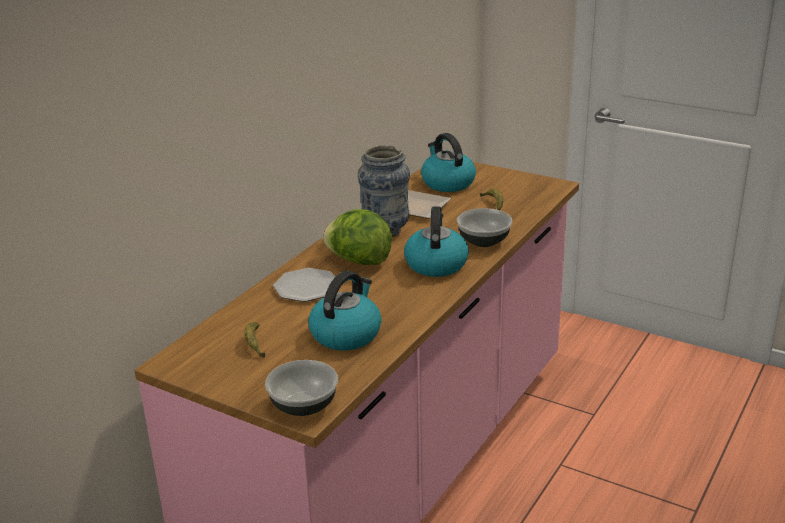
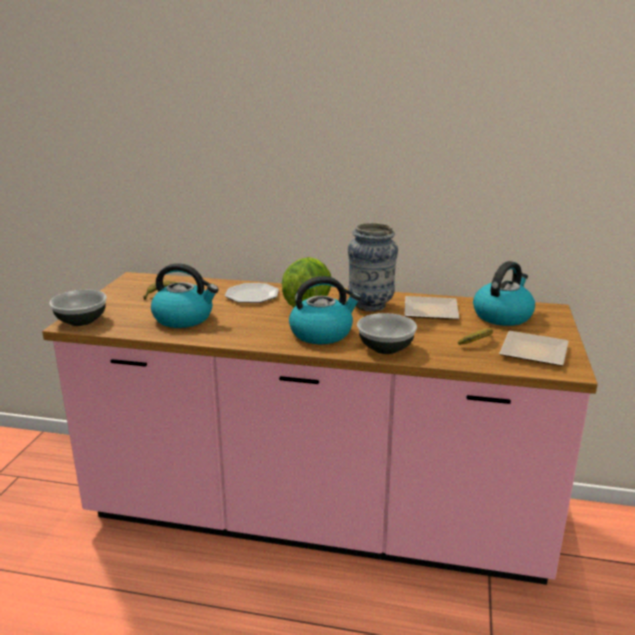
camera: 70 degrees right, 5 degrees down
none -> plate [499,331,569,366]

